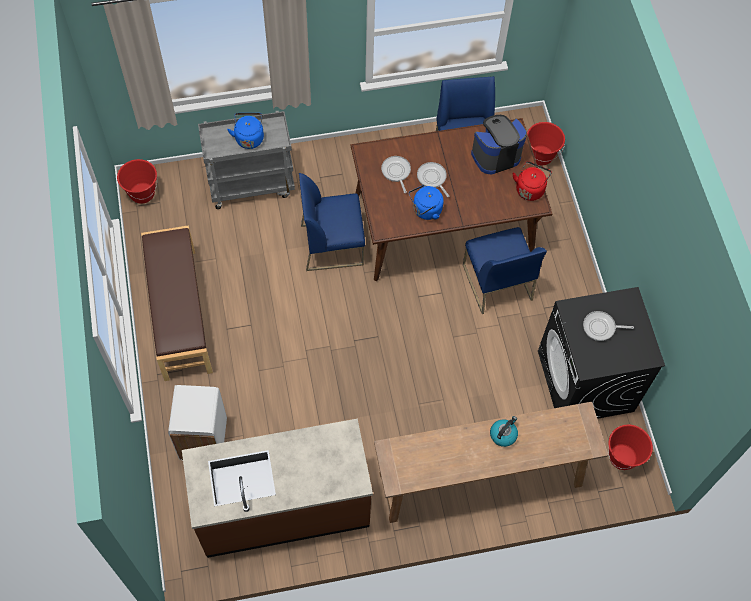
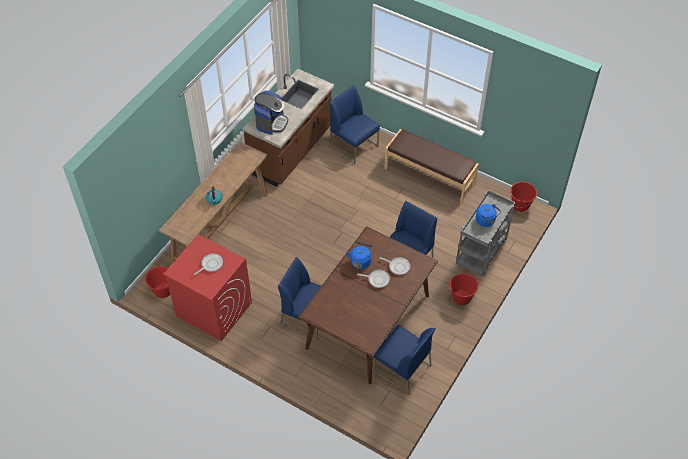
camera: 135 degrees right, 10 degrees down
white trash can [168,385,227,460] -> blue chair [329,85,380,164]
coffee machine [471,115,527,175] -> coffee machine moved to [254,91,288,135]
red kettle [512,161,552,201] -> none
red bucket [527,122,565,165] -> red bucket moved to [450,273,479,305]
black washing machine [538,287,665,419] -> red washing machine [164,234,252,341]

